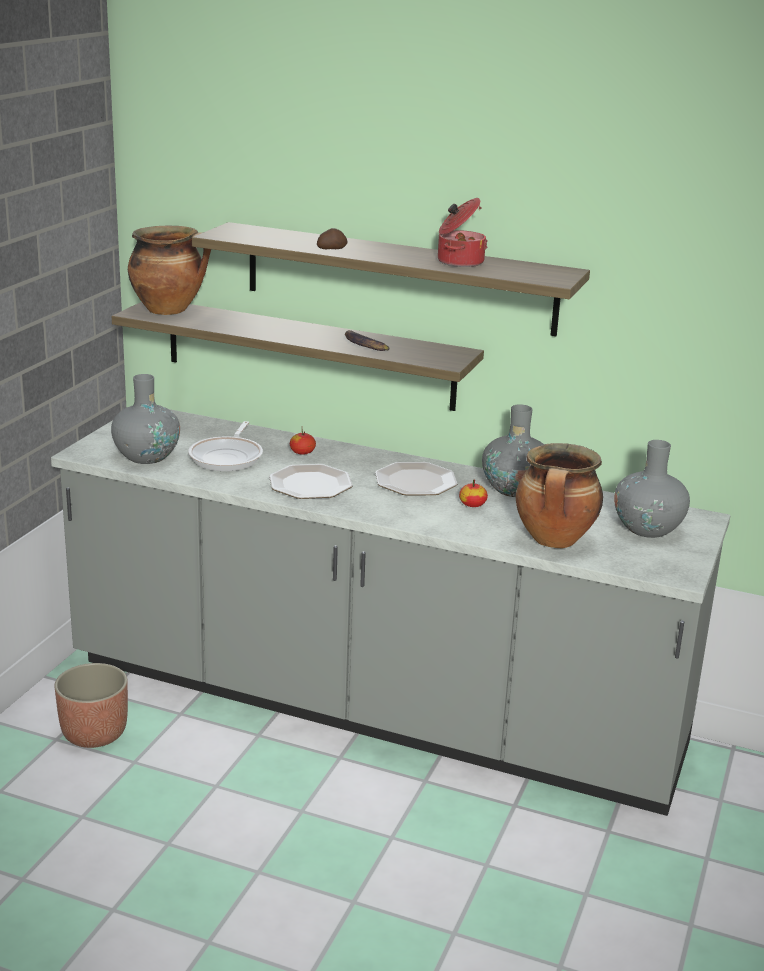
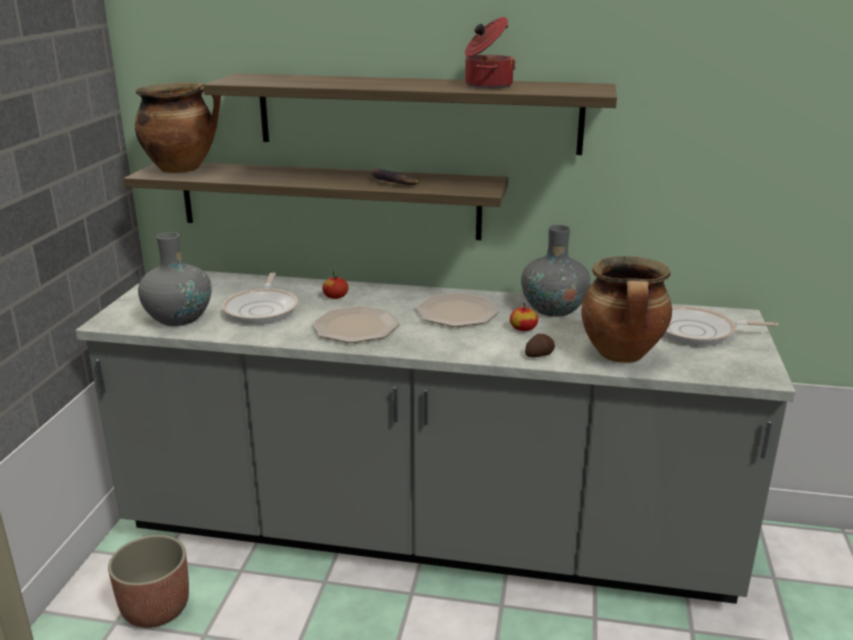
camera: 10 degrees left, 0 degrees up
potato [317,228,348,249] -> potato moved to [525,334,555,357]
grey vase [614,440,690,538] -> frying pan [663,307,779,346]

